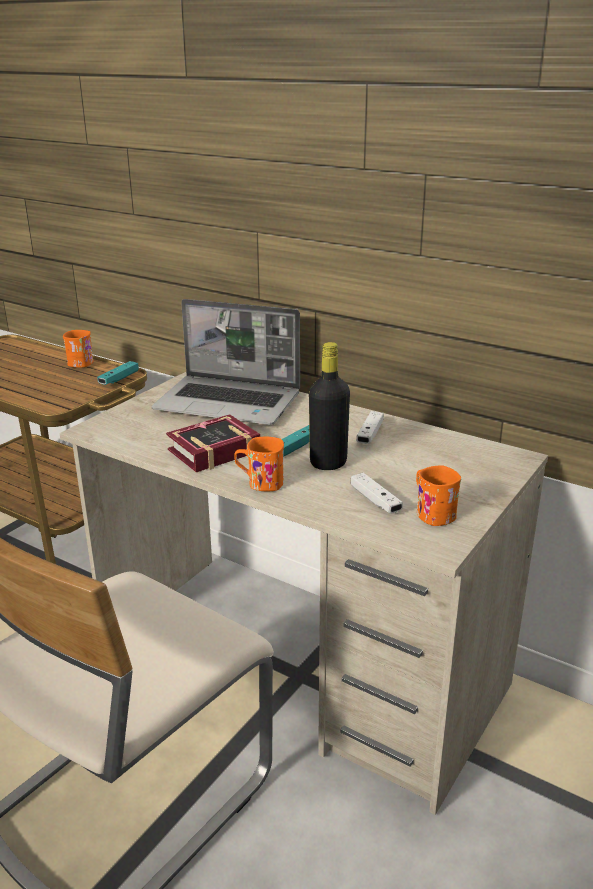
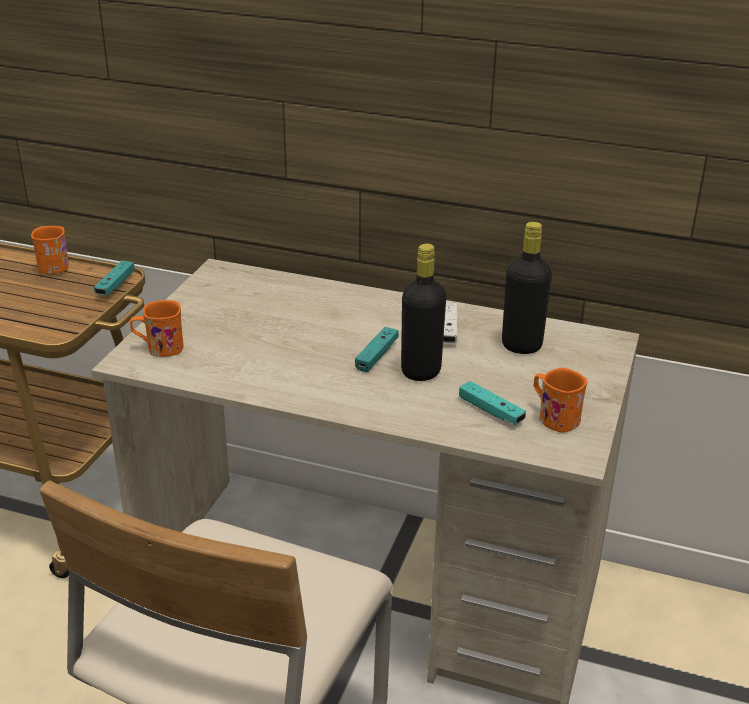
camera: 15 degrees left, 5 degrees up
laptop [152,299,300,425] -> none
book [166,414,260,472] -> none
orange mug [234,437,284,491] -> orange mug moved to [130,300,184,357]
white game controller [351,473,403,514] -> turquoise game controller [459,381,526,425]
none -> black bottle [502,222,552,354]

